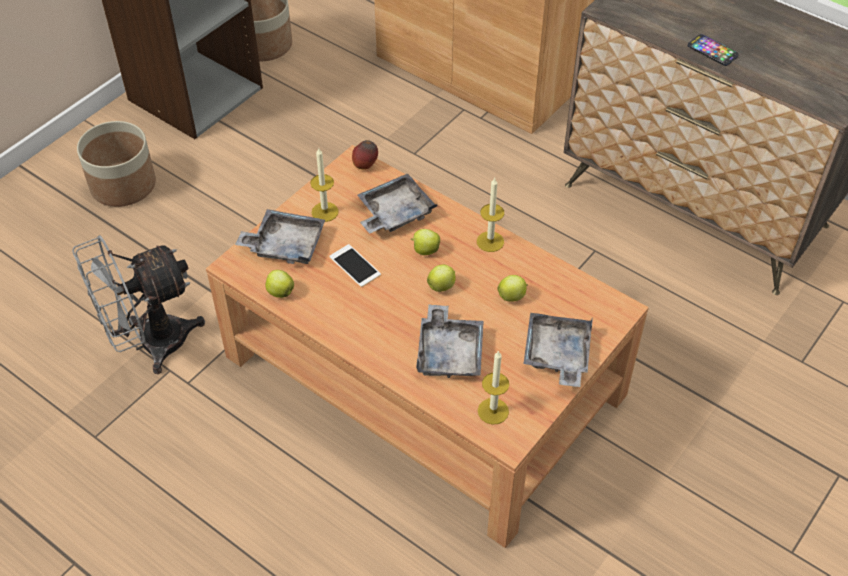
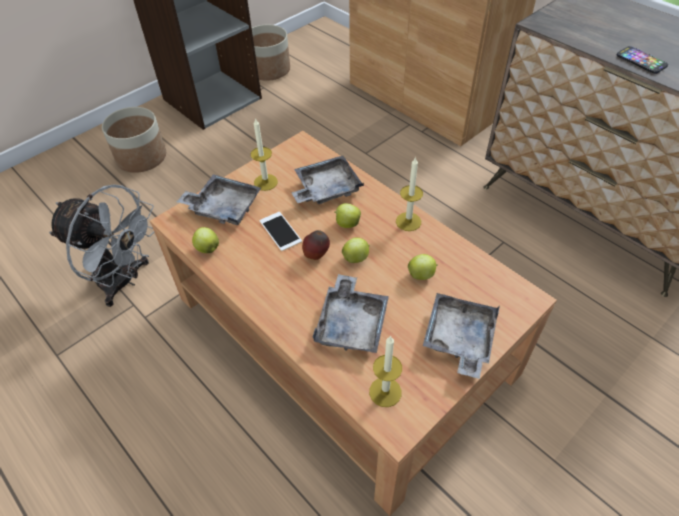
camera: 10 degrees right, 0 degrees up
grey fan [72,235,205,374] -> grey fan turned 135 degrees counterclockwise [49,184,154,307]
apple [352,140,378,170] -> apple moved to [302,230,330,260]

